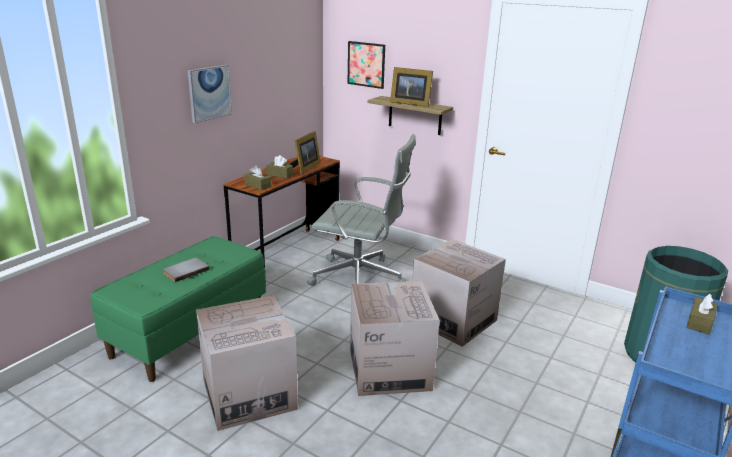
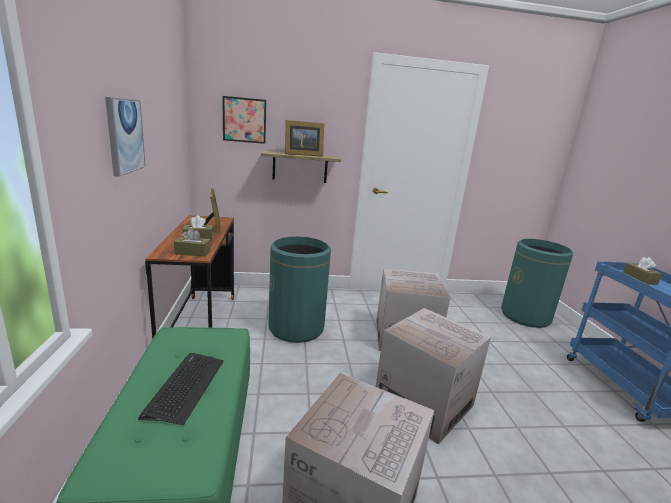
camera: 40 degrees left, 5 degrees down
grey book [162,258,210,282] -> keyboard [138,353,224,425]
grey office chair [307,134,416,286] -> green trash can [268,237,331,343]

